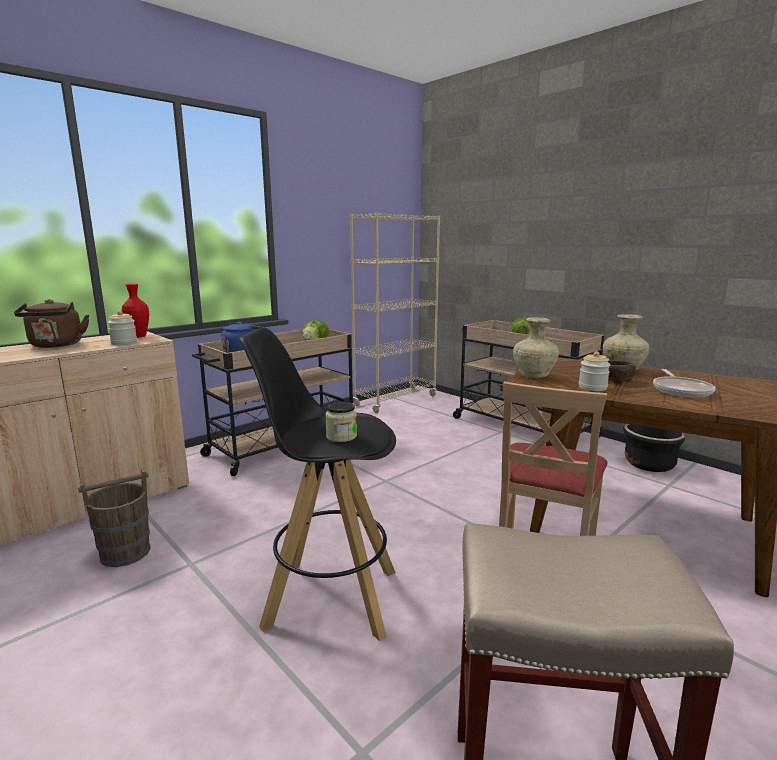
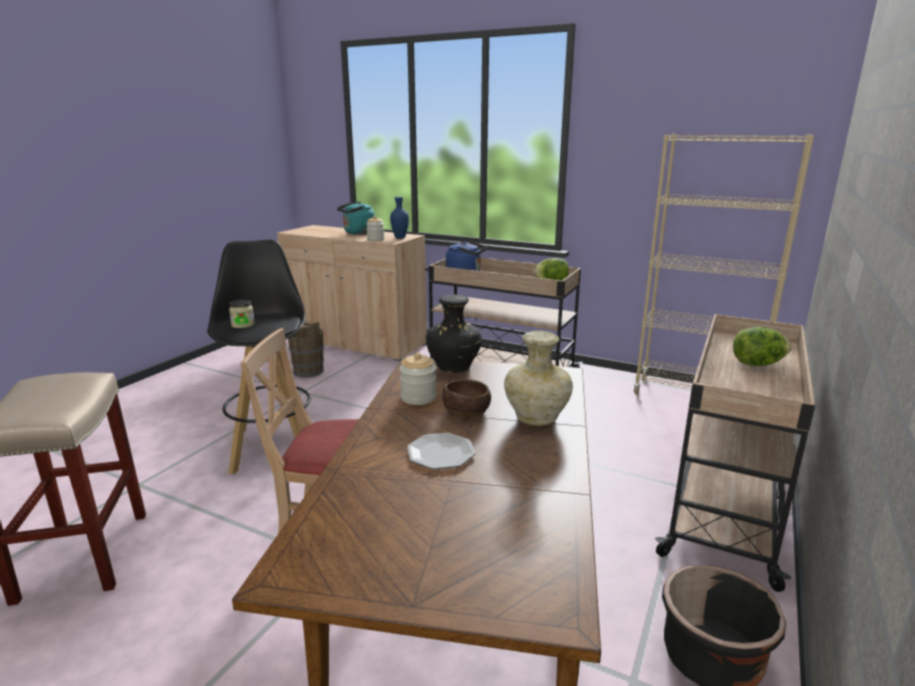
camera: 70 degrees right, 5 degrees up
brown kettle [14,299,89,348] -> turquoise kettle [337,202,375,234]
red vase [121,284,149,338] -> blue vase [390,197,409,239]
beige vase [513,317,559,378] -> black vase [426,295,482,373]
frying pan [653,369,716,397] -> plate [407,433,475,469]

